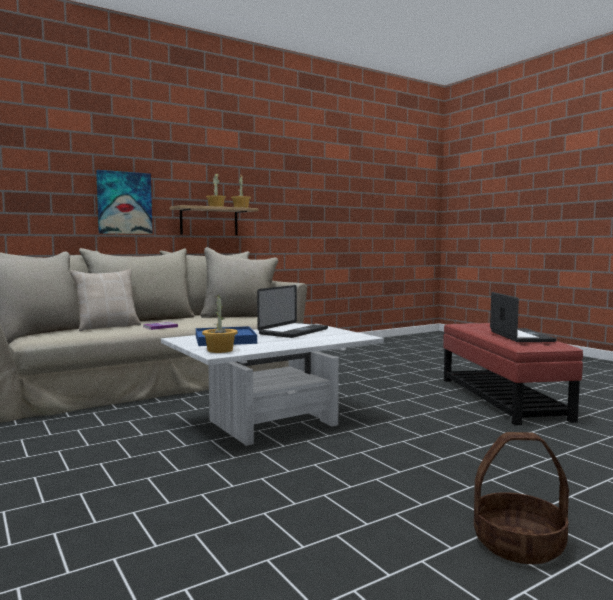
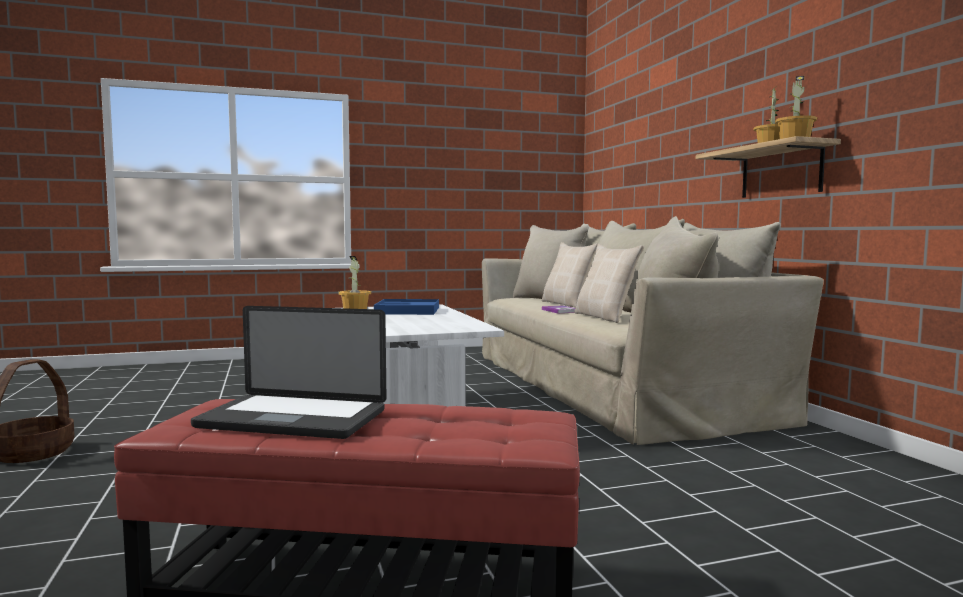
camera: 105 degrees right, 0 degrees up
picture [96,170,153,234] -> none
laptop [257,285,328,338] -> none
none -> beige pillow [574,244,644,323]

